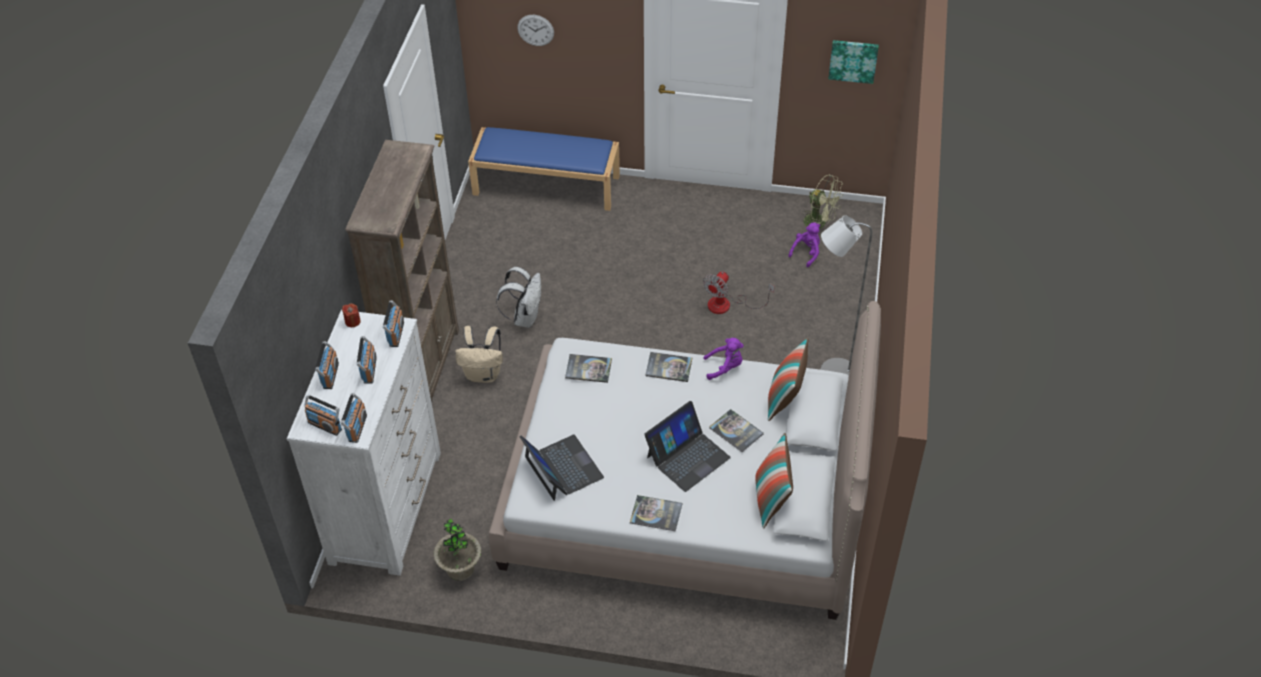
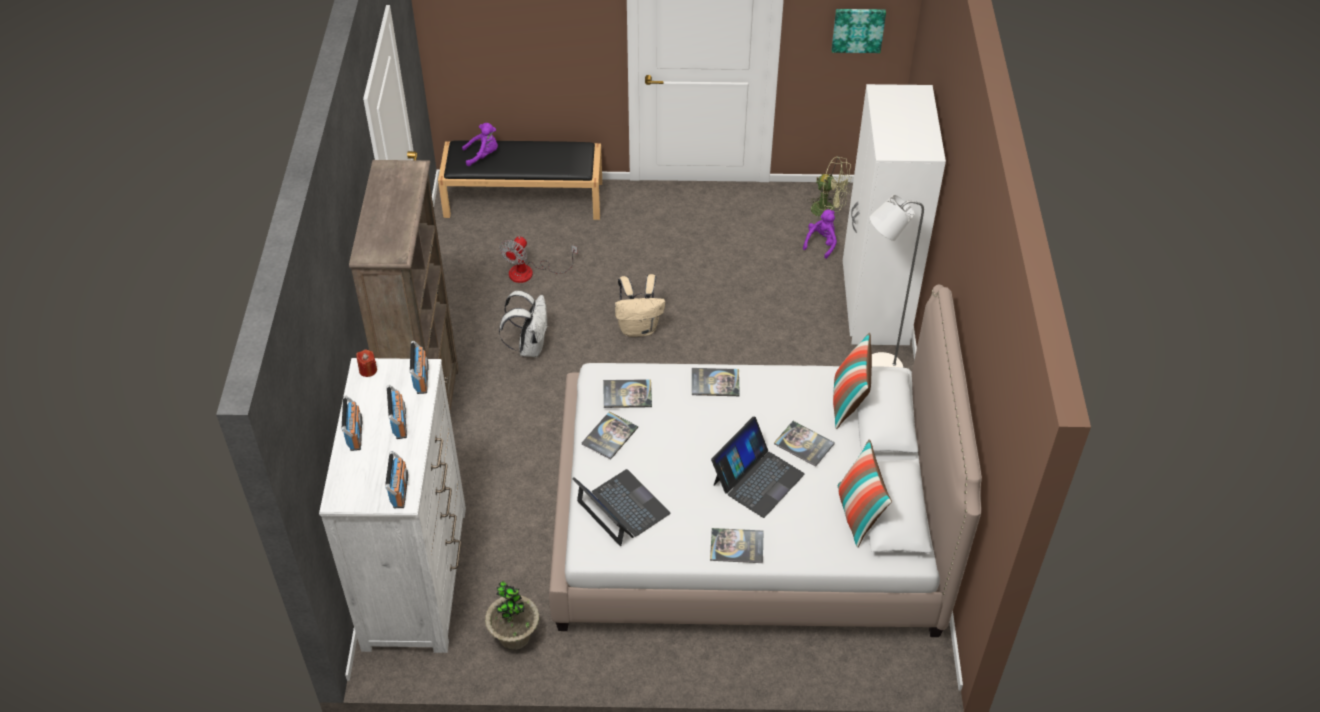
camera: 10 degrees left, 0 degrees up
radio [304,395,342,436] -> none
beige backpack [455,326,503,383] -> beige backpack moved to [615,274,665,337]
blue bench [468,127,620,211] -> black bench [438,140,602,220]
wall clock [517,15,554,46] -> none
fan [703,271,774,314] -> fan moved to [499,236,577,283]
purple plush toy [703,338,744,380] -> purple plush toy moved to [462,123,498,166]
none -> book [582,412,638,460]
none -> white wardrobe [843,84,946,345]

